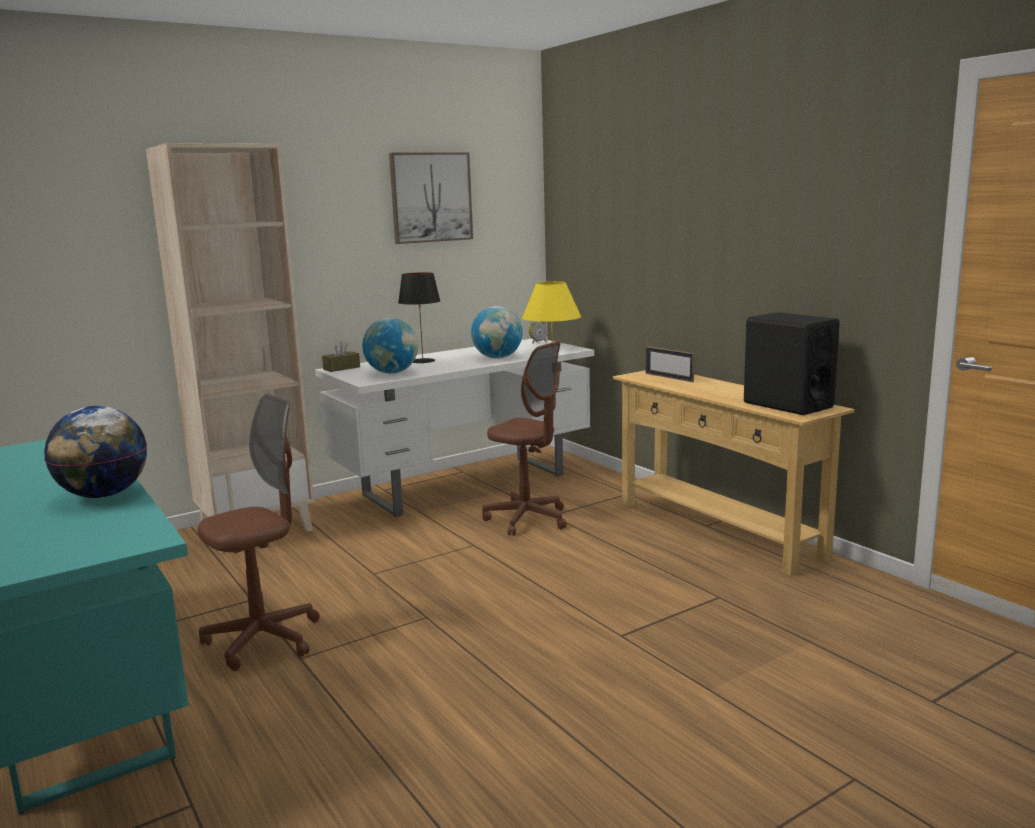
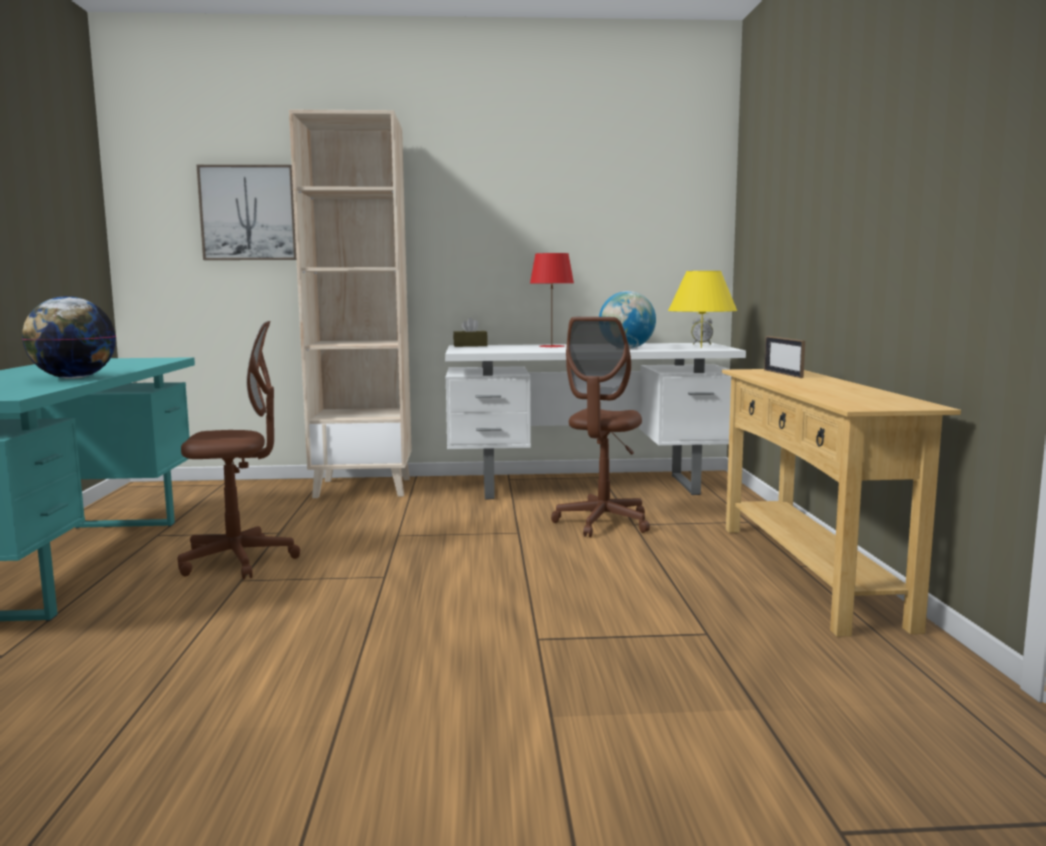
camera: 30 degrees right, 5 degrees down
globe [362,318,418,374] -> none
picture [389,152,473,244] -> picture moved to [197,165,296,260]
black table lamp [398,272,440,363] -> red table lamp [530,253,574,348]
brown office chair [482,341,567,536] -> brown office chair turned 45 degrees clockwise [551,317,650,537]
black speaker [744,312,840,415] -> none

